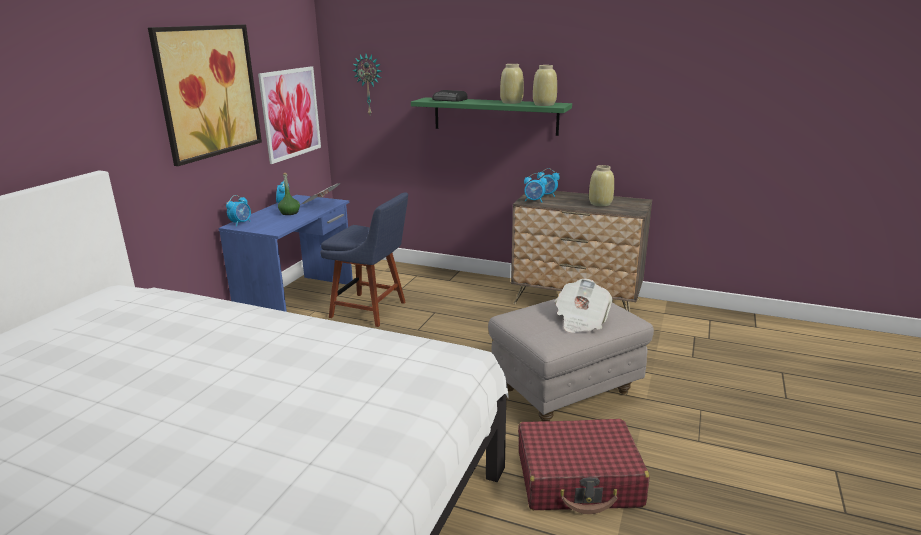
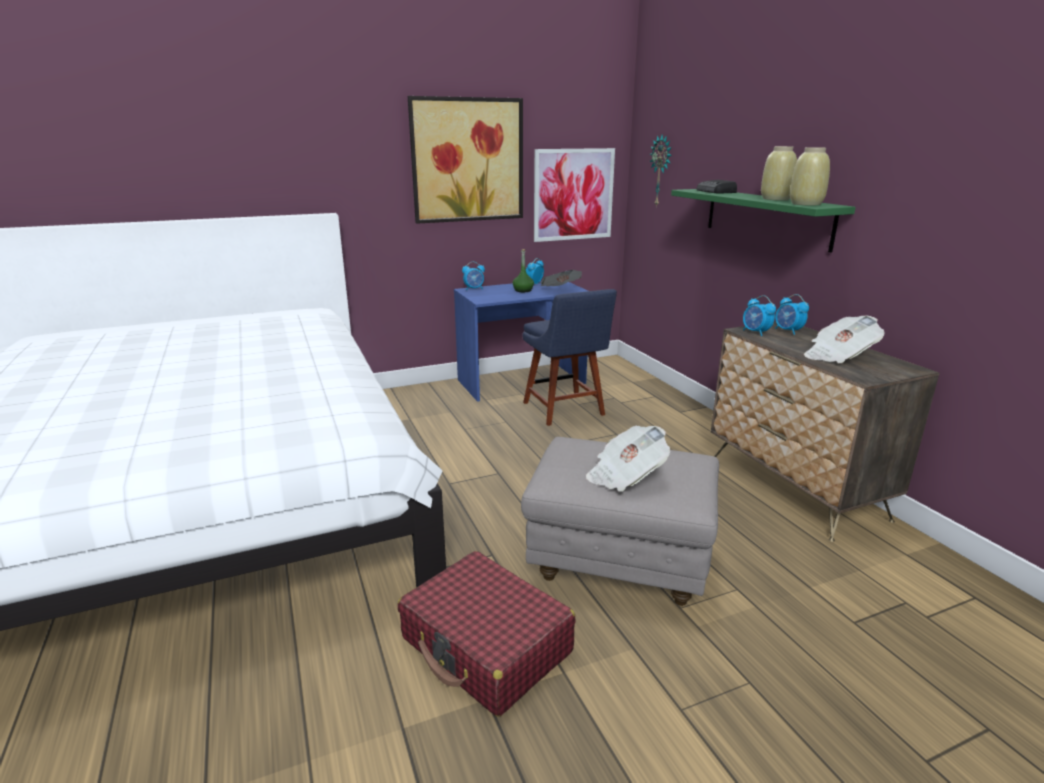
camera: 45 degrees right, 0 degrees up
beige vase [589,165,614,206] -> newspaper [804,316,885,363]

